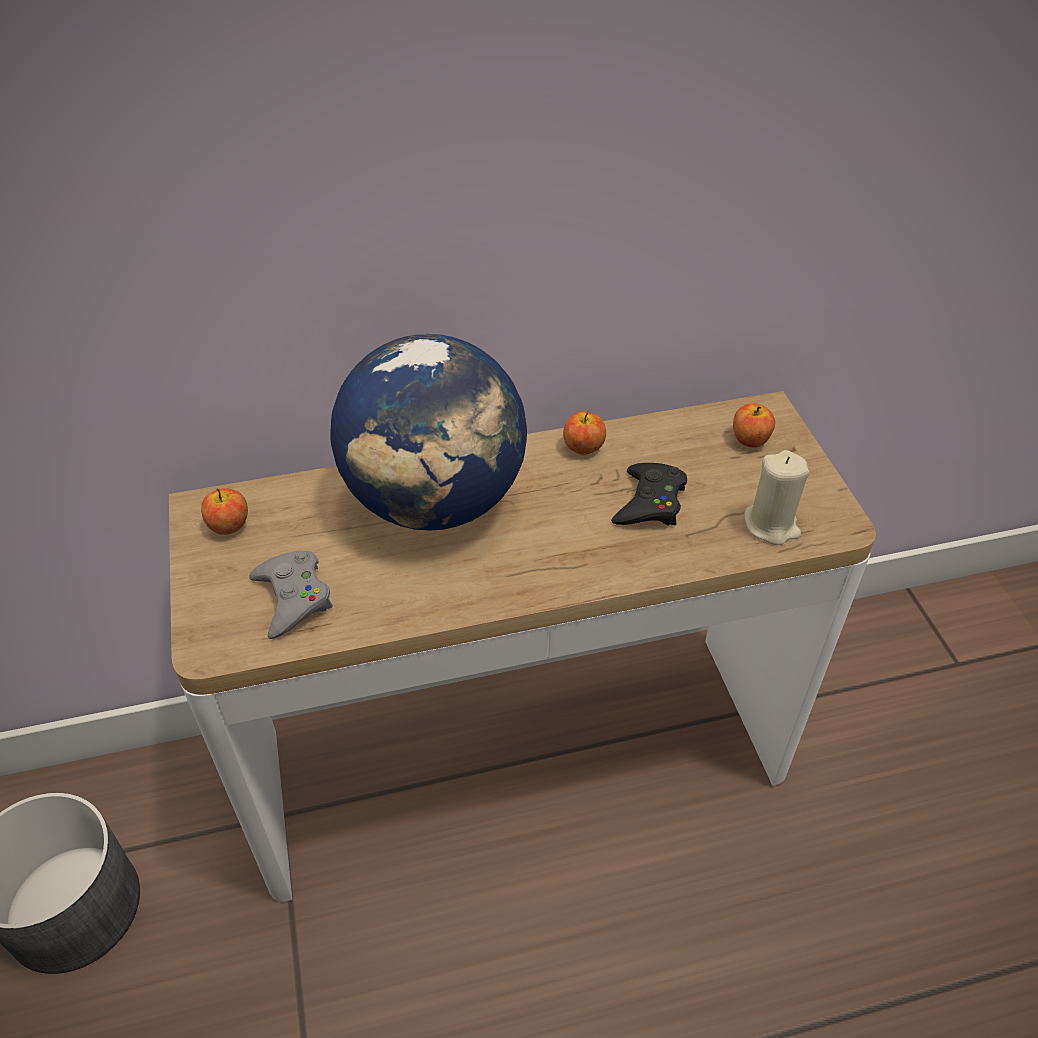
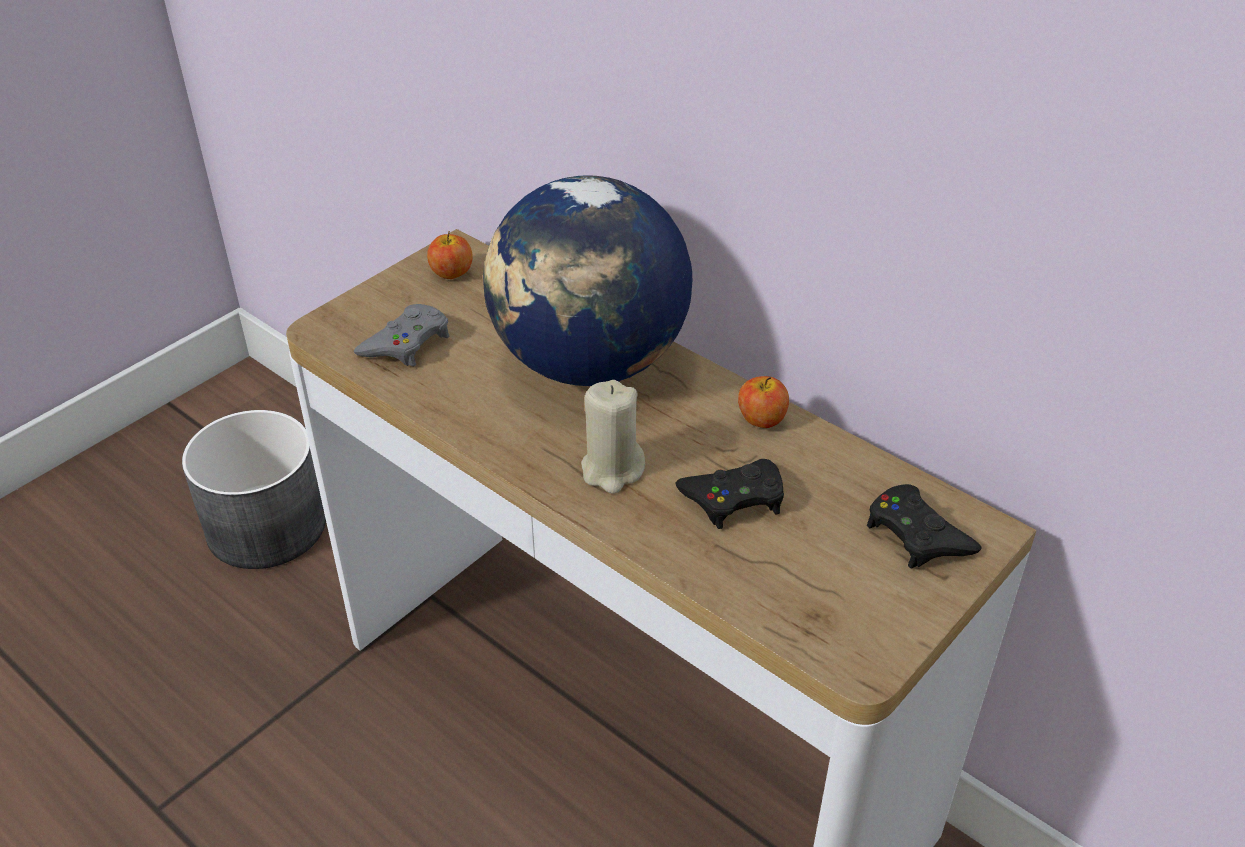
camera: 55 degrees right, 5 degrees down
apple [733,403,775,448] -> black game controller [867,484,982,568]
beige candle [744,450,809,545] -> beige candle moved to [581,380,645,494]

